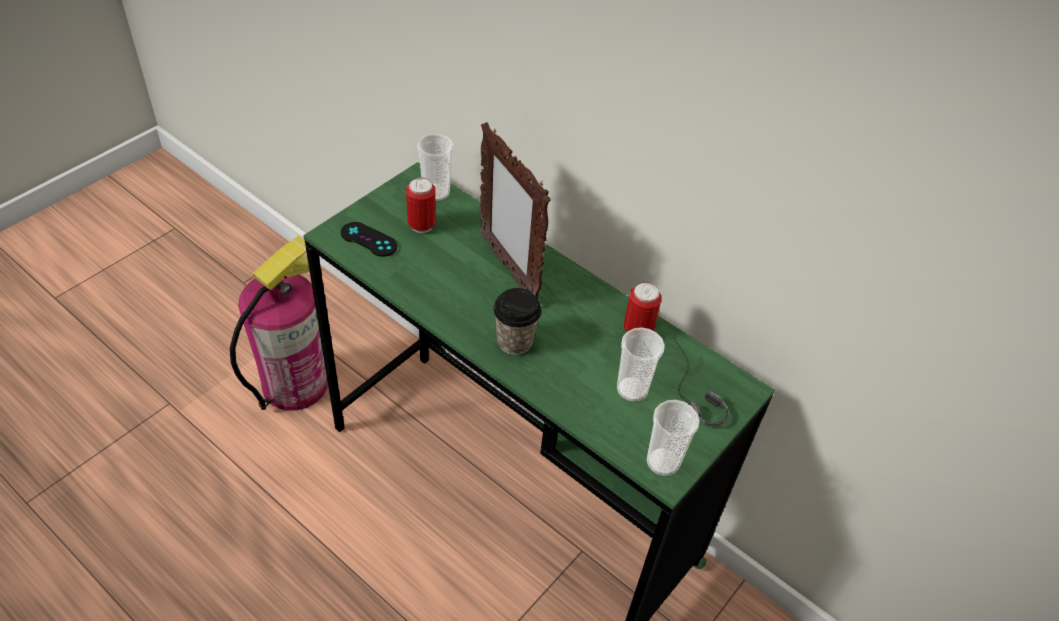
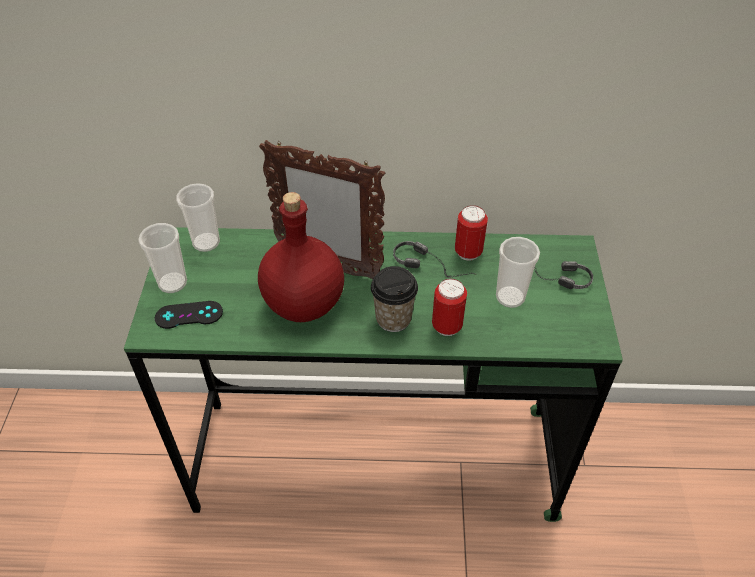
camera: 35 degrees left, 0 degrees up
fire extinguisher [230,236,328,411] -> none
can [406,177,436,233] -> can moved to [432,279,467,336]
cup [647,400,700,476] -> cup moved to [138,223,187,293]
none -> red bottle [258,192,344,322]
none -> headphones [393,241,475,277]

